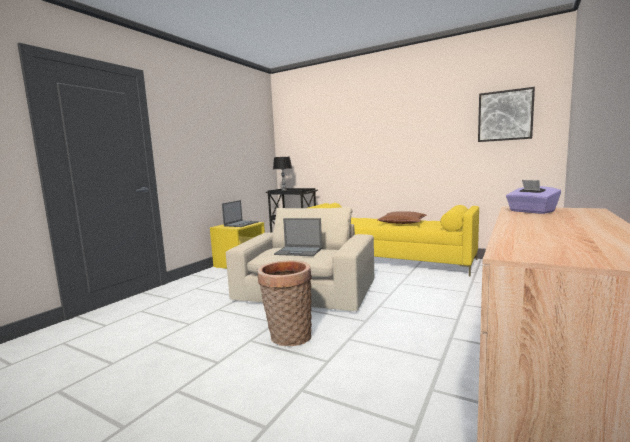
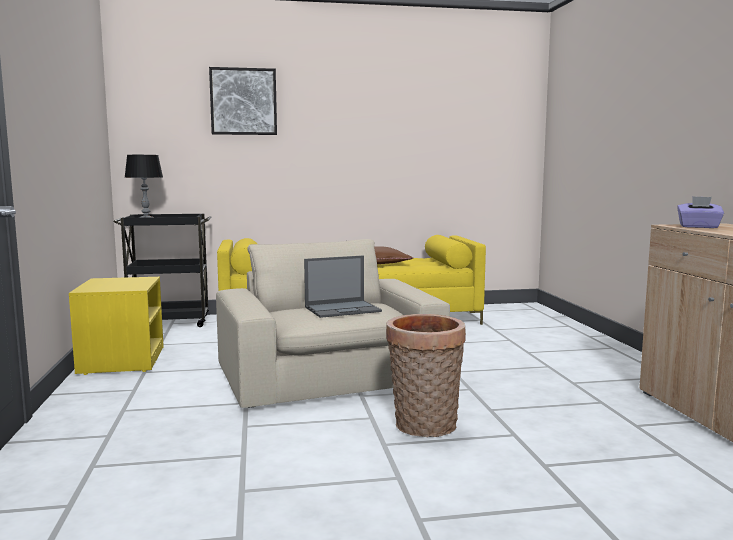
camera: 40 degrees left, 0 degrees up
laptop [222,200,259,227] -> none
picture [478,87,535,142] -> picture moved to [209,67,277,135]

